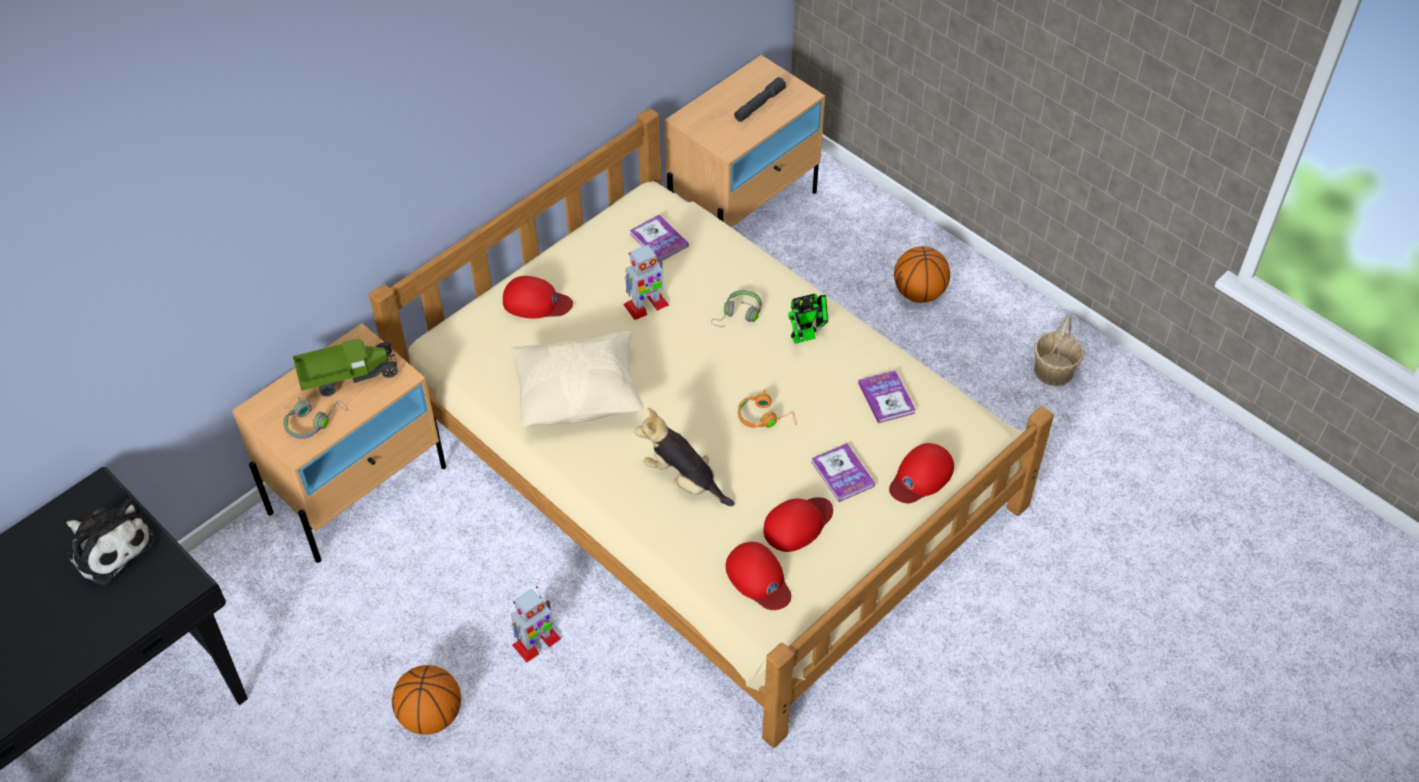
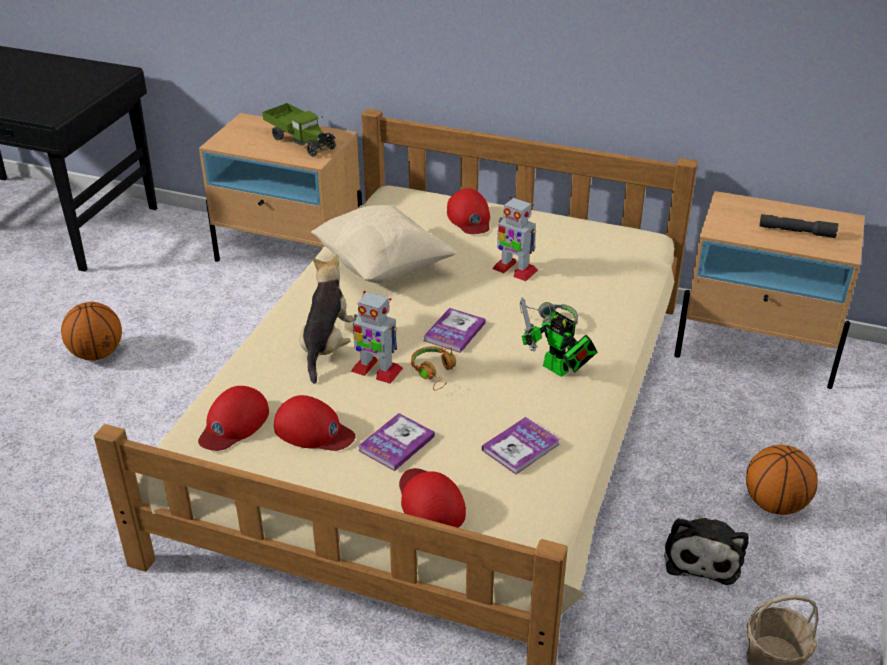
camera: 65 degrees right, 15 degrees down
plush toy [66,498,155,585] -> plush toy moved to [664,515,749,585]
grey headphones [283,397,348,439] -> none
toy robot [511,586,561,663] -> toy robot moved to [351,291,403,384]
book [630,215,689,263] -> book moved to [423,308,486,353]
red cap [889,443,954,503] -> red cap turned 45 degrees clockwise [399,468,466,528]

